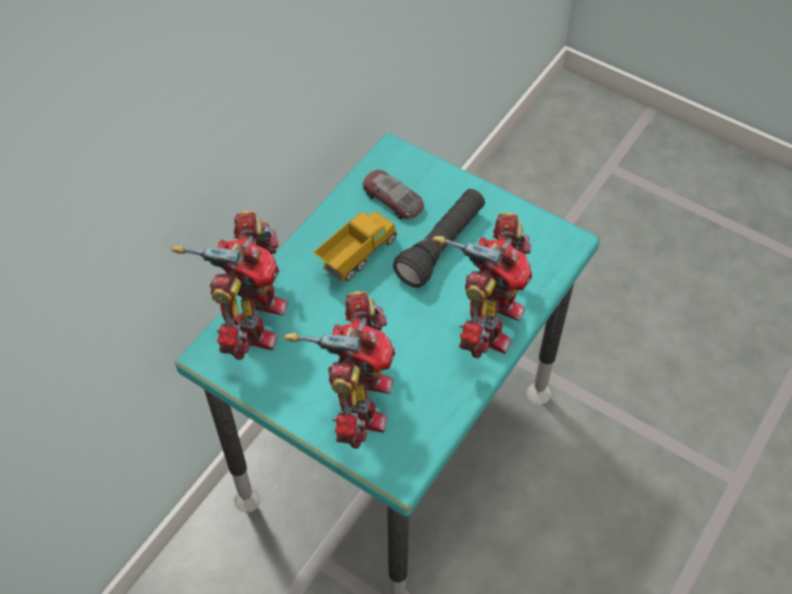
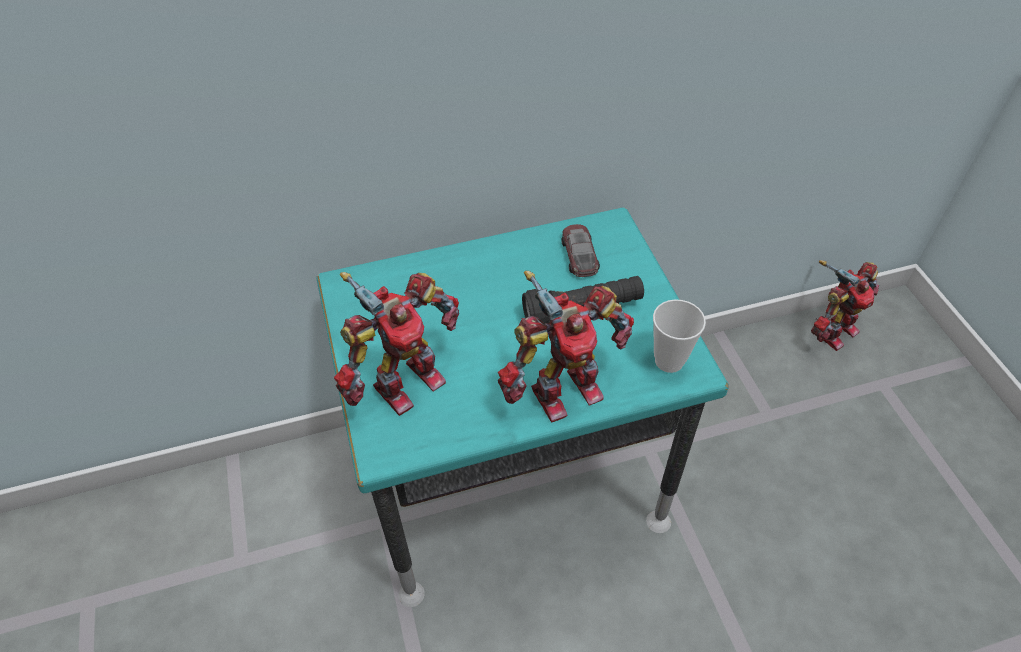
camera: 40 degrees right, 5 degrees down
toy robot [171,210,288,360] -> toy robot moved to [811,260,879,351]
toy truck [313,212,397,283] -> none
none -> cup [653,300,706,373]

